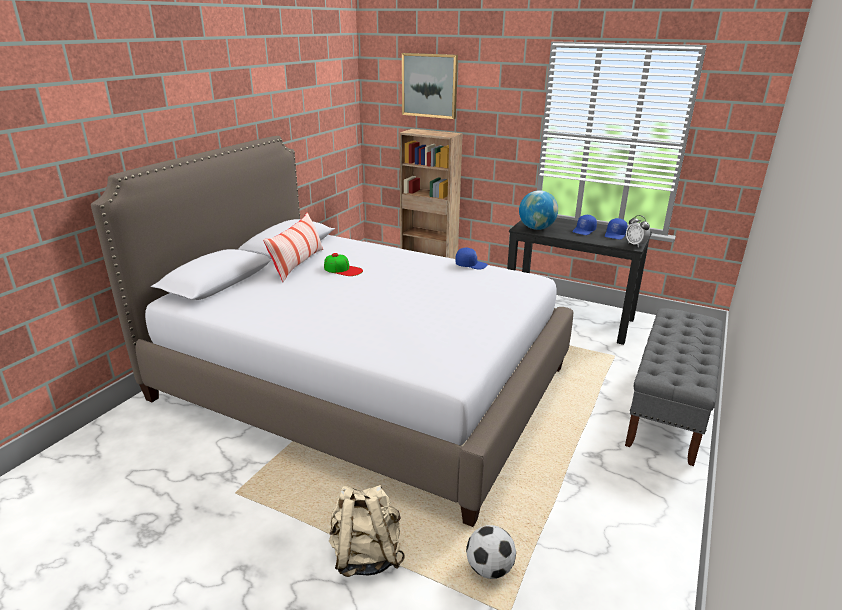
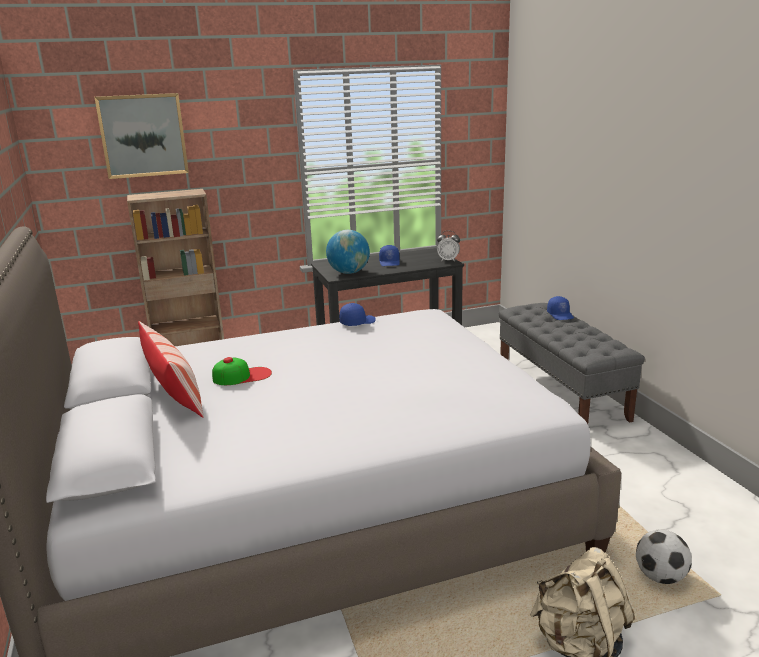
camera: 45 degrees left, 5 degrees down
blue cap [605,218,628,240] -> blue cap moved to [547,296,574,320]

